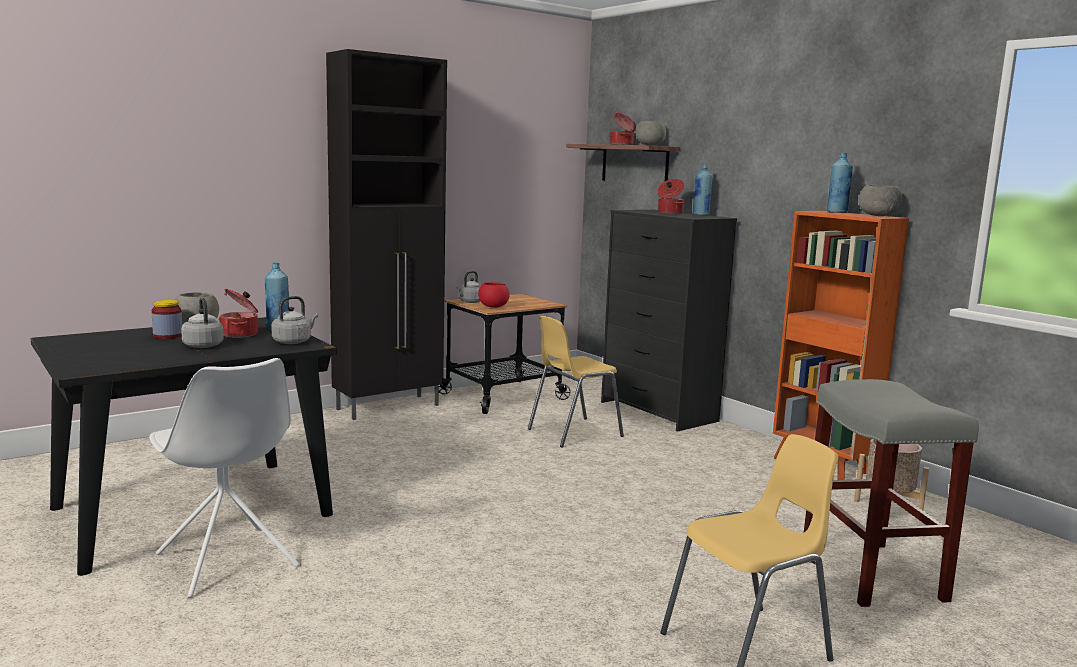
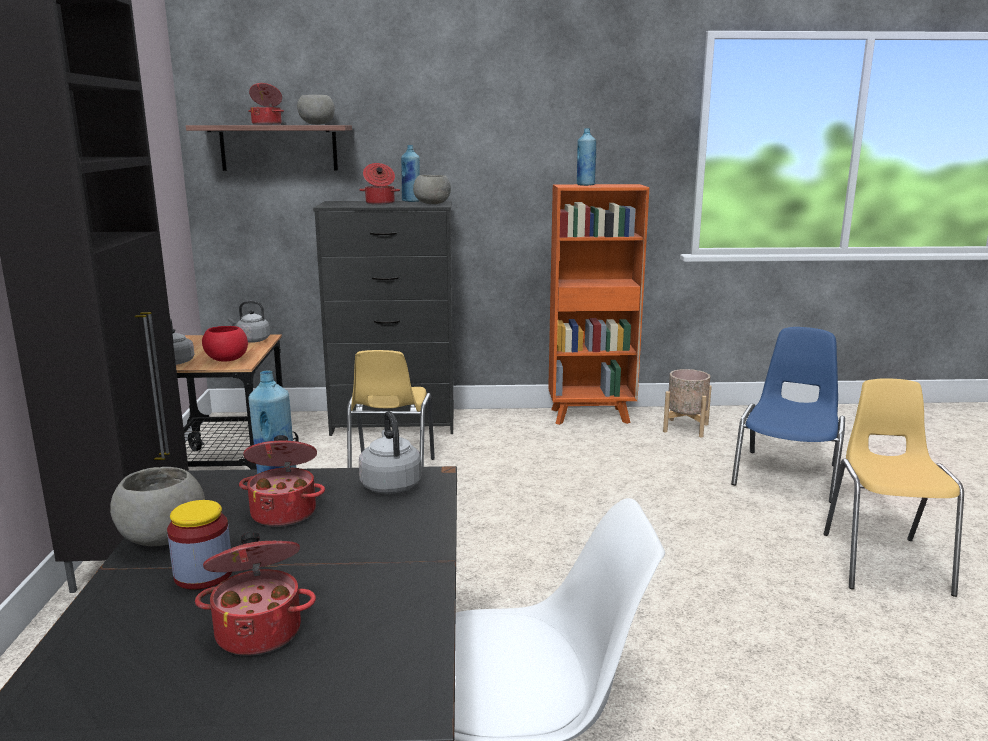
camera: 55 degrees left, 5 degrees up
grey kettle [181,298,224,348] -> grey kettle moved to [228,301,270,343]
grey stool [804,379,979,607] -> blue chair [731,327,845,503]
grey bowl [859,185,902,216] -> grey bowl moved to [413,175,451,204]
none -> cooking pot [195,532,316,656]

